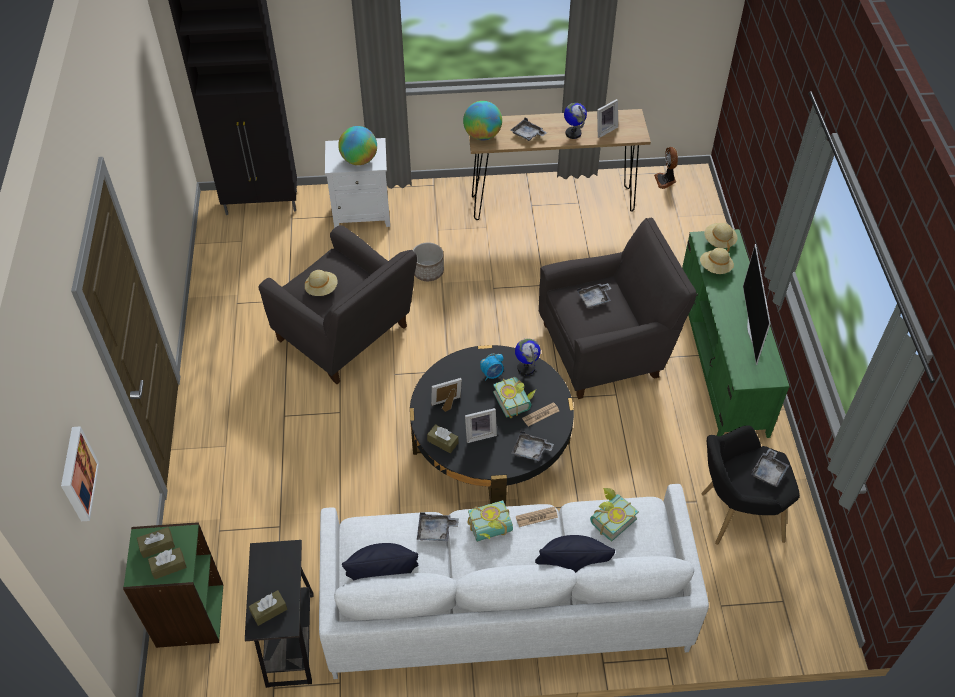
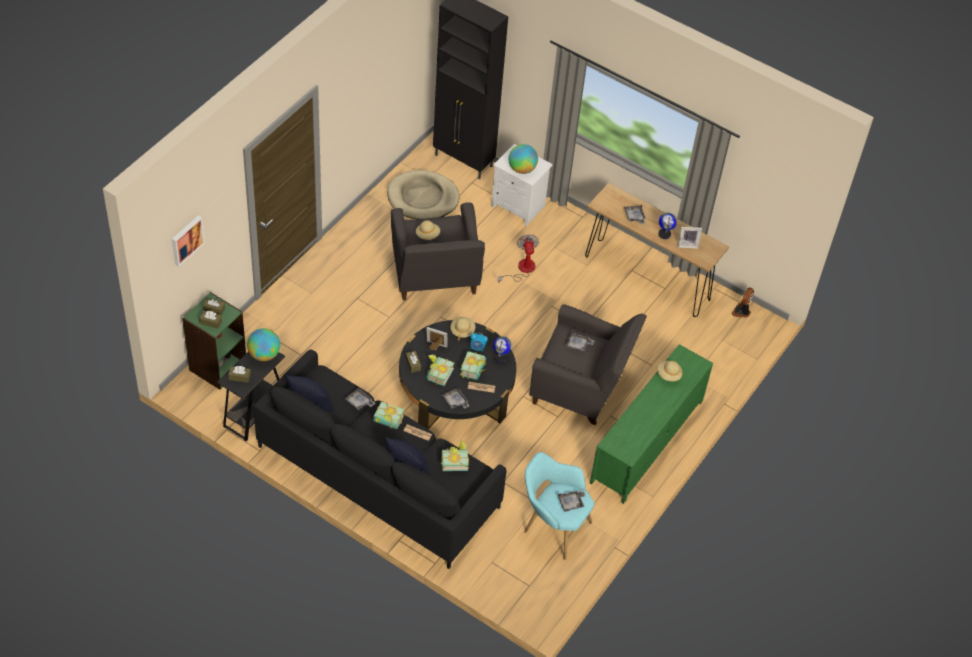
camera: 35 degrees right, 0 degrees up
white sofa [319,484,709,679] -> black sofa [254,349,507,569]
planter [413,242,444,281] -> fan [498,234,539,282]
globe [463,101,502,141] -> globe moved to [247,328,280,361]
picture frame [465,408,497,443] -> book [427,355,454,386]
black armchair [701,425,800,545] -> turquoise armchair [524,452,595,560]
beige hat [704,223,738,252] -> beige hat moved to [450,317,475,340]
television [743,244,771,365] -> none
none -> beige dog bed [387,170,459,219]

